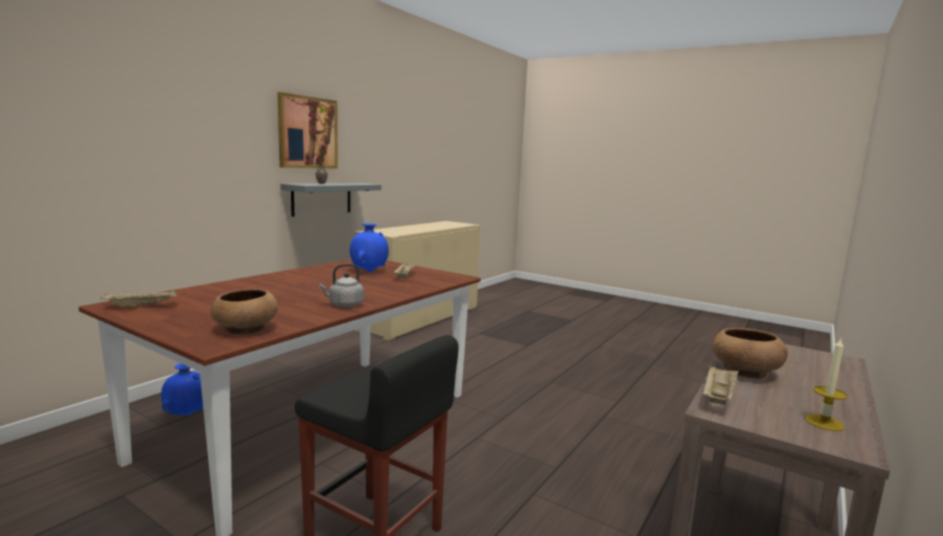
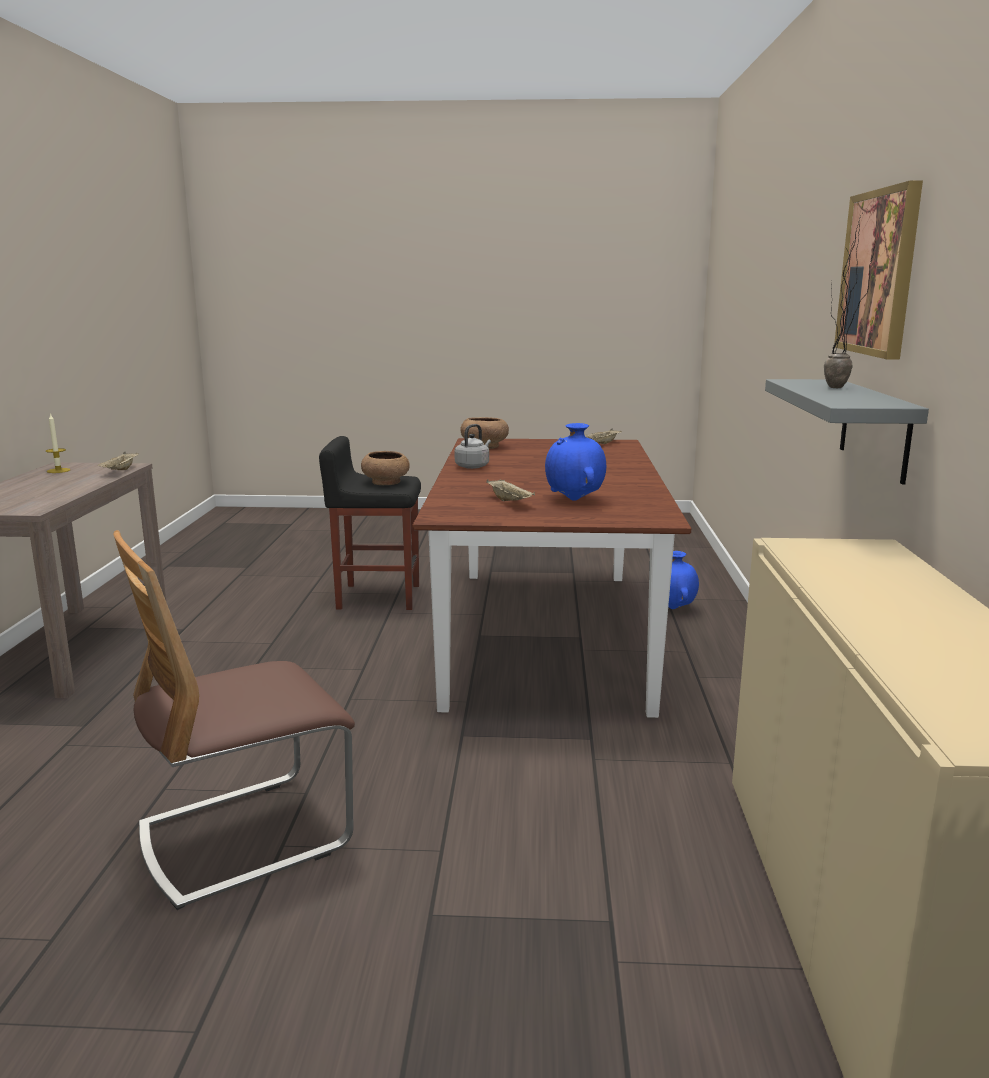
camera: 150 degrees right, 5 degrees up
brown bowl [712,328,788,379] -> brown bowl moved to [361,451,410,485]
none -> chair [113,530,355,910]

